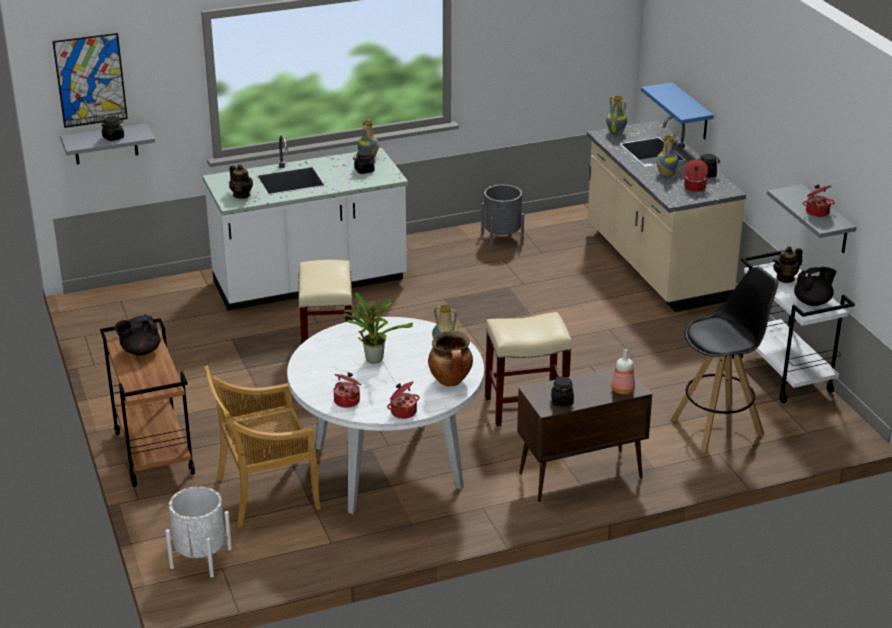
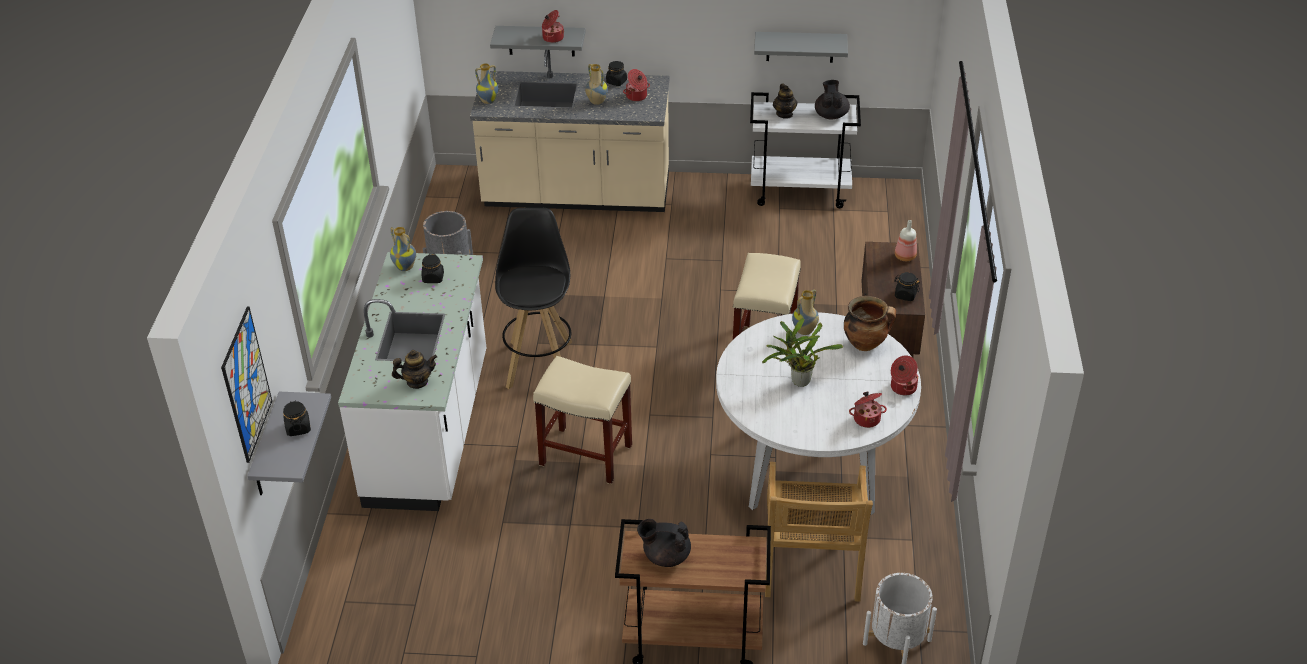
camera: 65 degrees left, 10 degrees up
black teapot [115,314,160,355] -> black teapot turned 105 degrees clockwise [637,519,691,567]
blue shelf [641,82,714,140] -> grey shelf [490,26,586,56]
black stool [670,267,778,453] -> black stool moved to [495,208,572,389]
cooking pot [802,184,835,217] -> cooking pot moved to [542,10,564,43]

